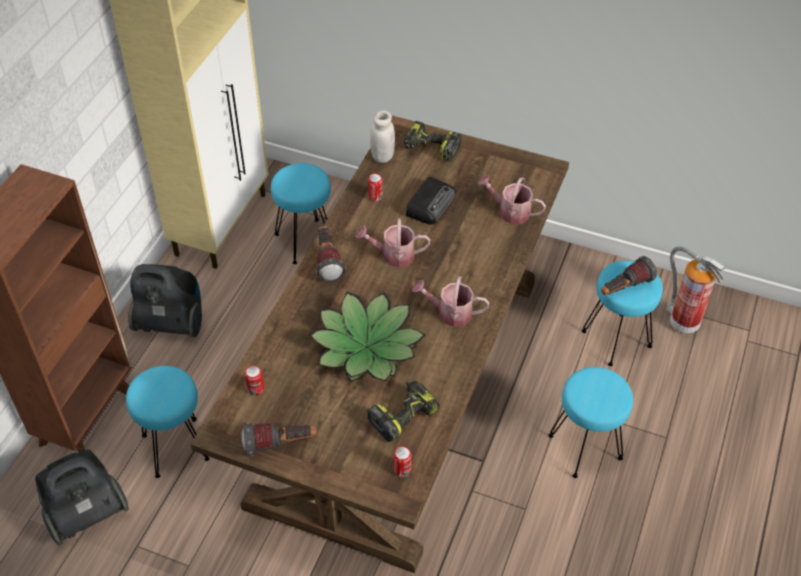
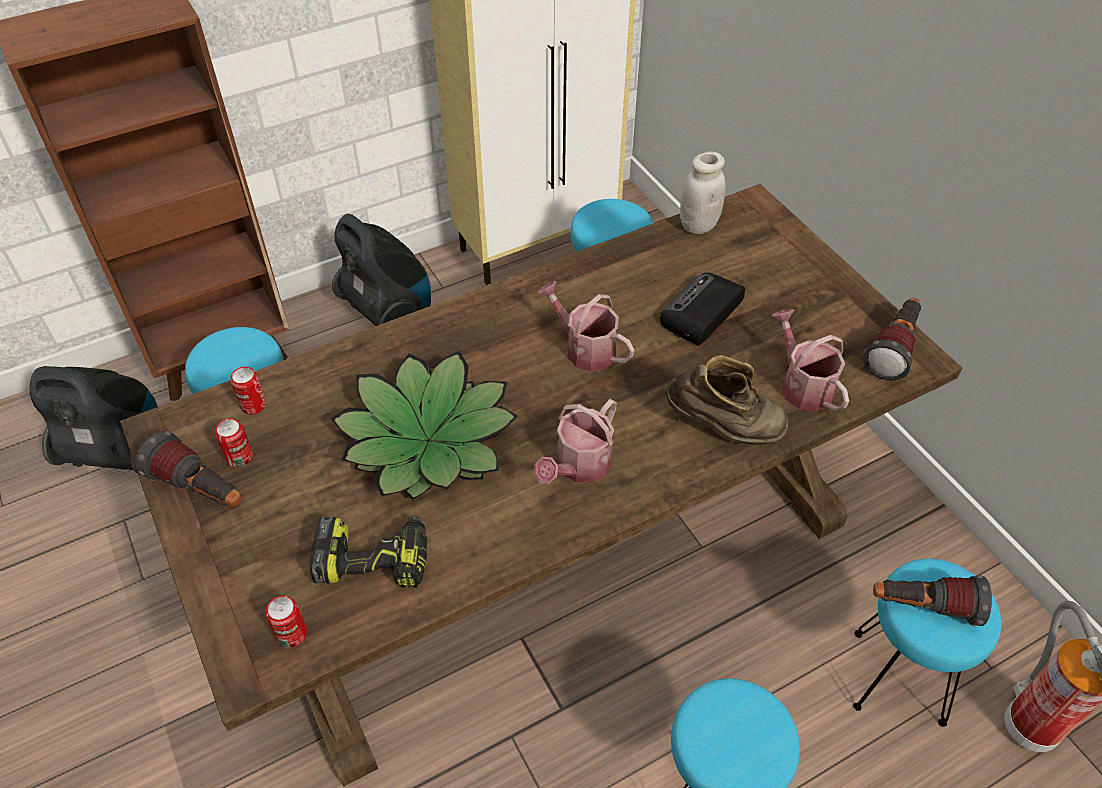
camera: 40 degrees right, 0 degrees up
flashlight [316,226,346,282] -> flashlight moved to [863,298,921,381]
can [368,173,383,201] -> can moved to [215,418,253,467]
power drill [404,121,461,162] -> none
radio [406,177,456,224] -> radio turned 150 degrees clockwise [660,272,745,346]
watering can [412,276,489,327] -> watering can turned 105 degrees counterclockwise [534,399,617,484]
none -> brown boot [666,355,788,445]

